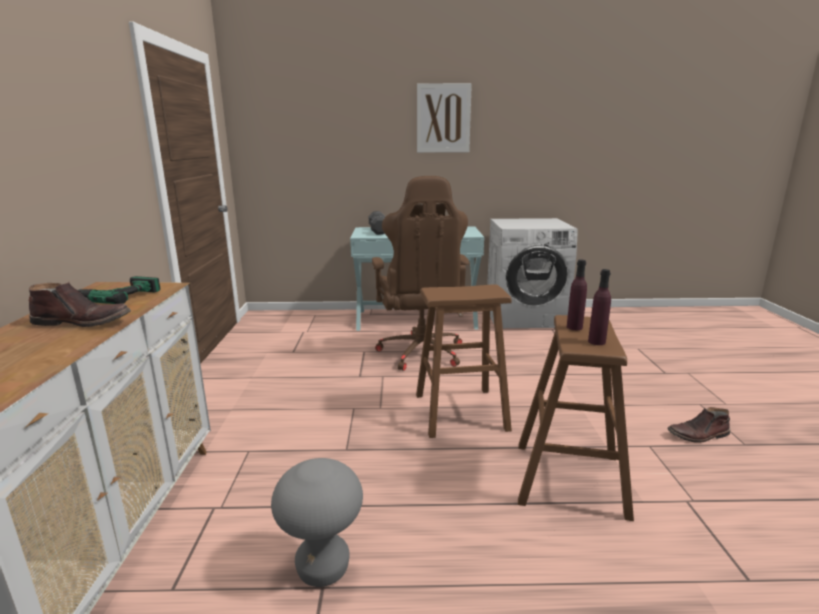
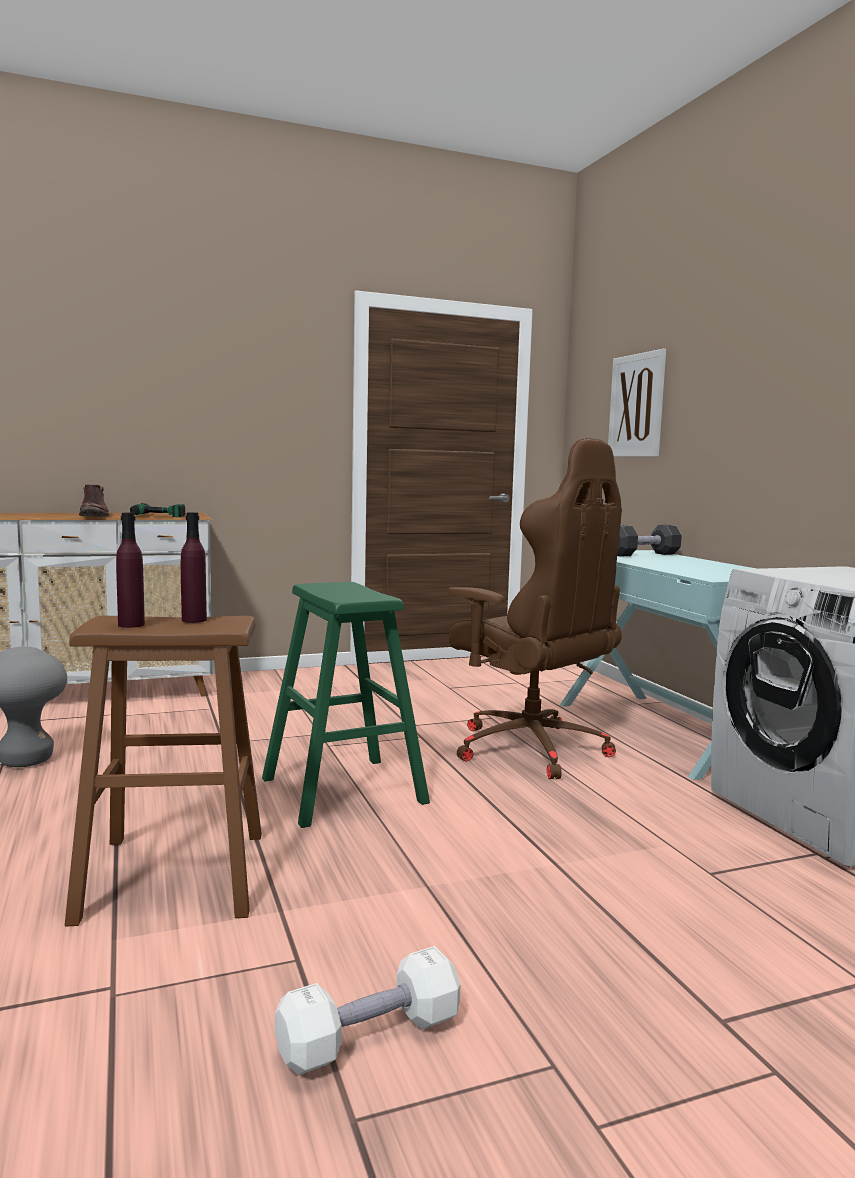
camera: 70 degrees right, 10 degrees down
brown office chair [372,176,469,371] -> brown office chair turned 105 degrees counterclockwise [448,438,622,779]
brown stool [416,284,512,438] -> green stool [262,582,430,828]
picture [417,83,472,153] -> picture moved to [608,349,666,457]
brown boot [667,407,730,443] -> white dumbbell [275,946,460,1075]

